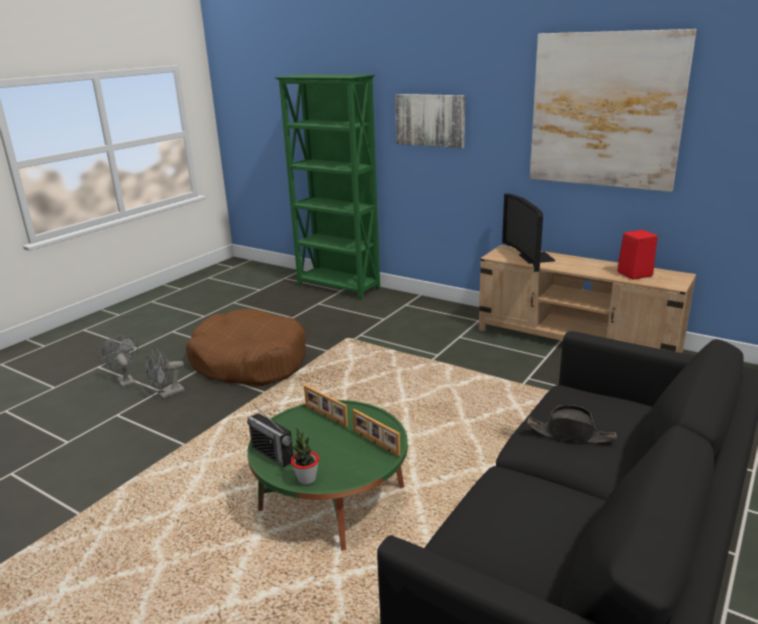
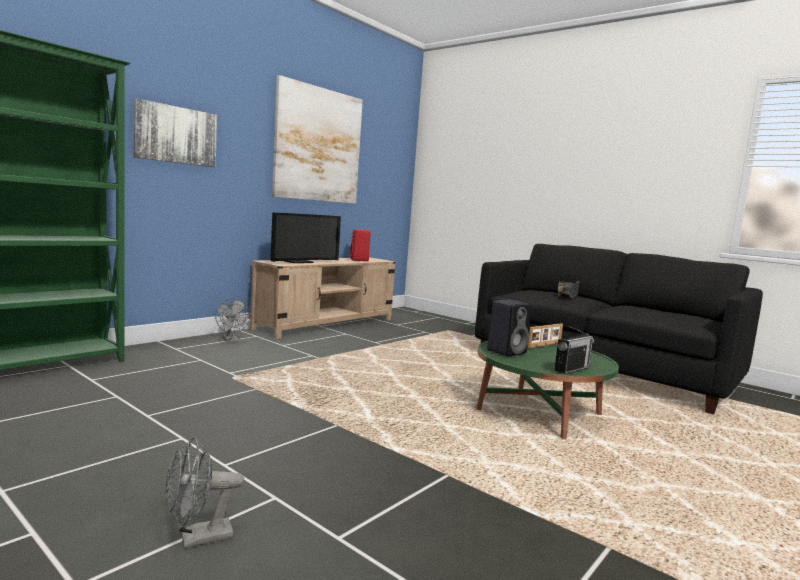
camera: 85 degrees left, 15 degrees down
grey fan [146,348,185,399] -> grey fan moved to [215,298,250,343]
brown dog bed [186,309,306,386] -> none
potted plant [290,427,319,485] -> none
picture frame [304,385,348,427] -> black speaker [487,299,530,357]
television [502,194,555,272] -> television turned 45 degrees counterclockwise [270,212,341,263]

